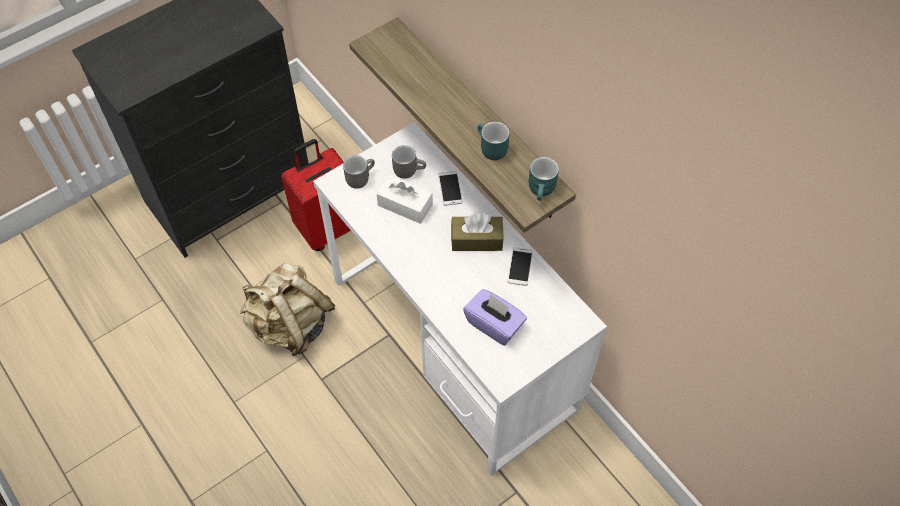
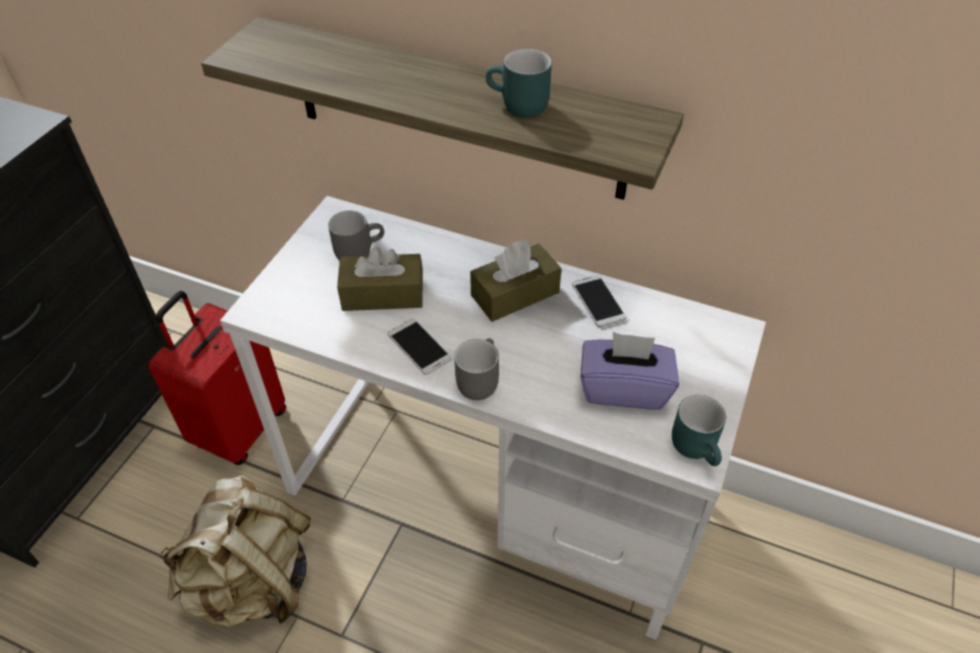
camera: 30 degrees left, 10 degrees down
grey mug [343,155,375,189] -> grey mug moved to [454,338,499,400]
white tissue box [376,175,433,224] -> brown tissue box [337,246,423,311]
phone [438,171,463,206] -> phone moved to [388,318,452,375]
turquoise mug [529,157,559,201] -> turquoise mug moved to [672,395,726,466]

